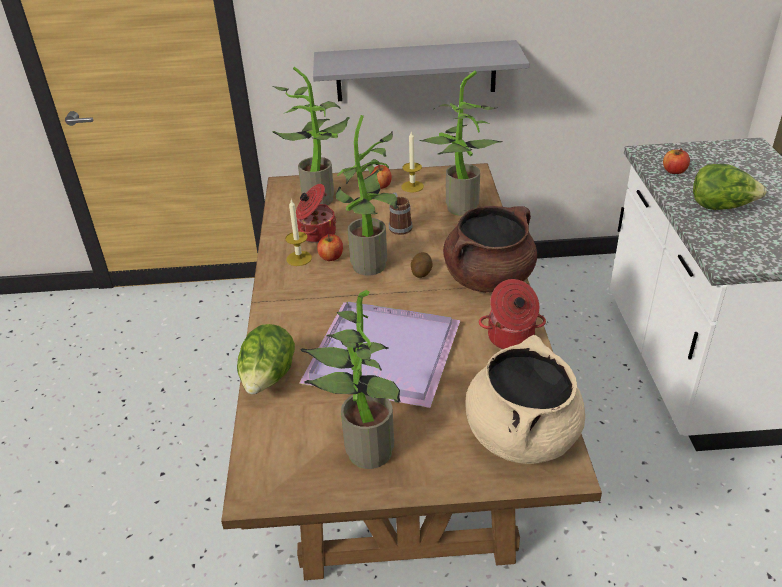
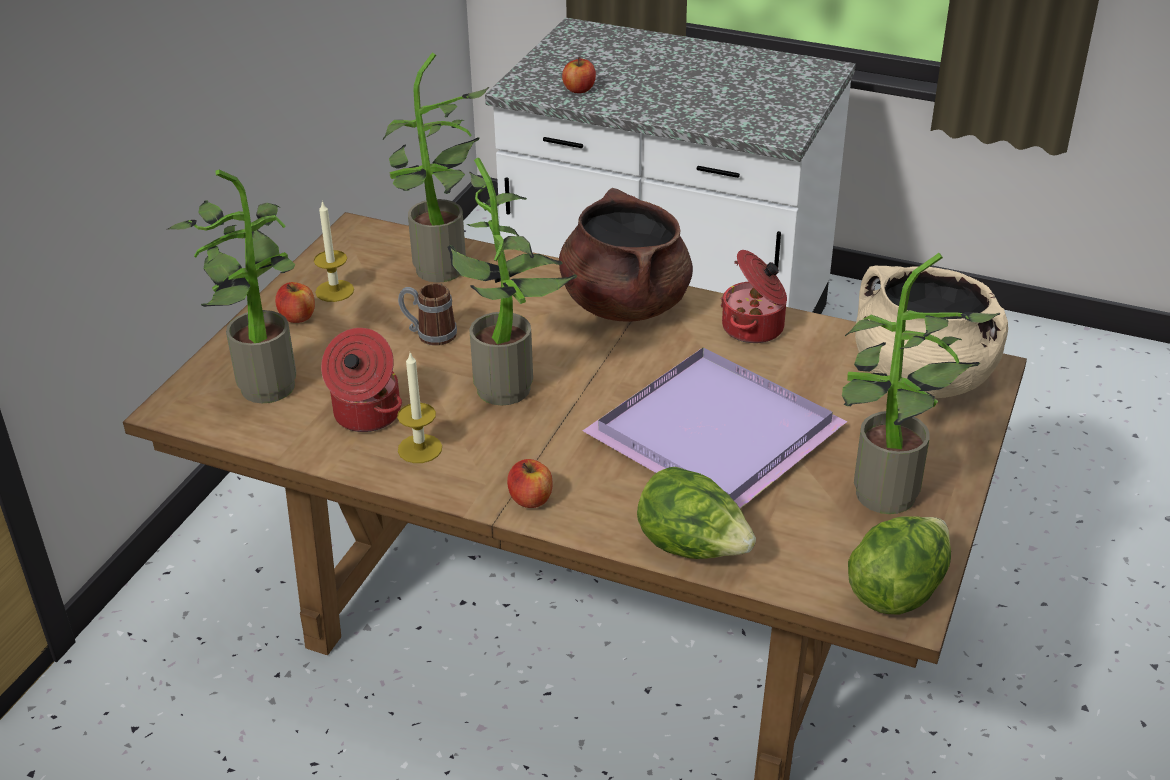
camera: 65 degrees left, 0 degrees up
grey shelf [313,40,529,101] -> none
apple [317,234,343,261] -> apple moved to [507,459,553,508]
potato [411,252,432,278] -> none
lettuce [693,164,767,210] -> lettuce moved to [848,516,951,615]

